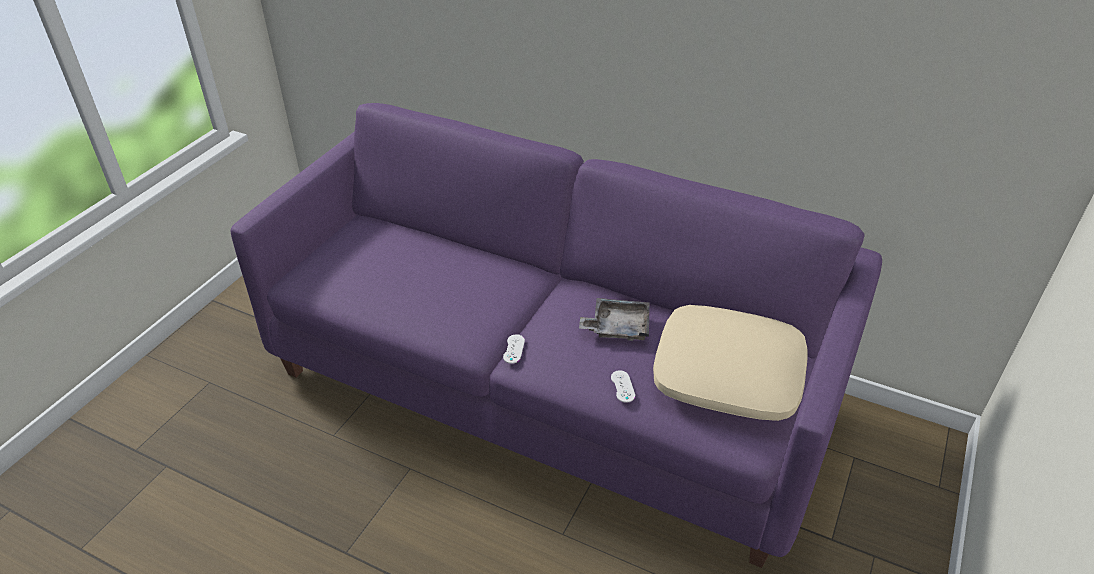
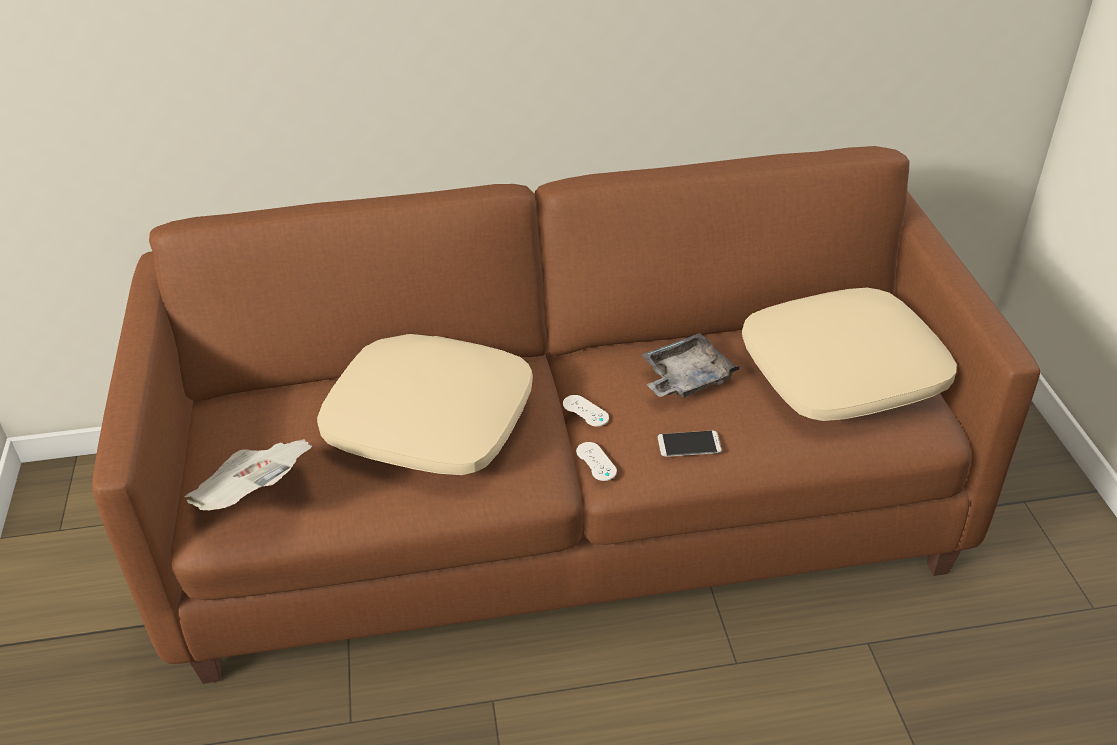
camera: 35 degrees left, 0 degrees up
purple sofa [230,103,882,568] -> brown sofa [92,146,1040,684]
white game controller [611,370,635,403] -> white game controller moved to [563,395,609,427]
none -> newspaper [184,439,312,511]
none -> beige pillow [317,334,533,475]
none -> phone [658,431,722,457]

